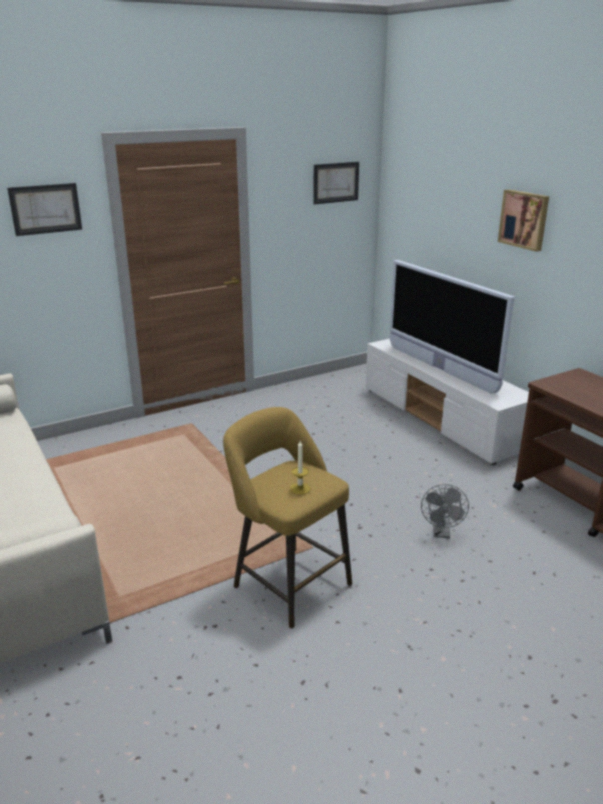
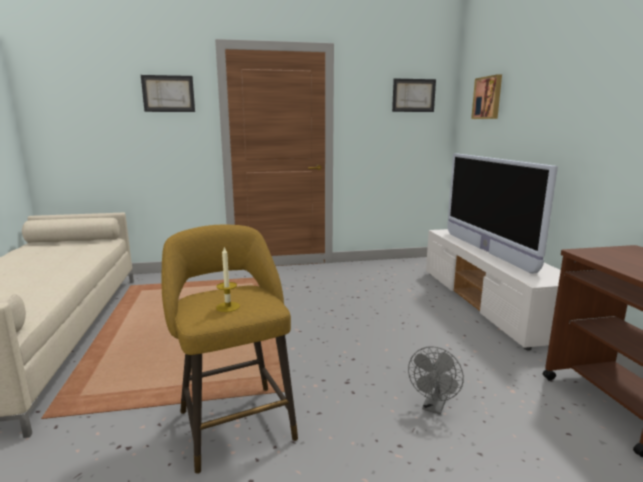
camera: 20 degrees right, 10 degrees down
picture [498,189,549,252] -> picture moved to [471,74,502,119]

